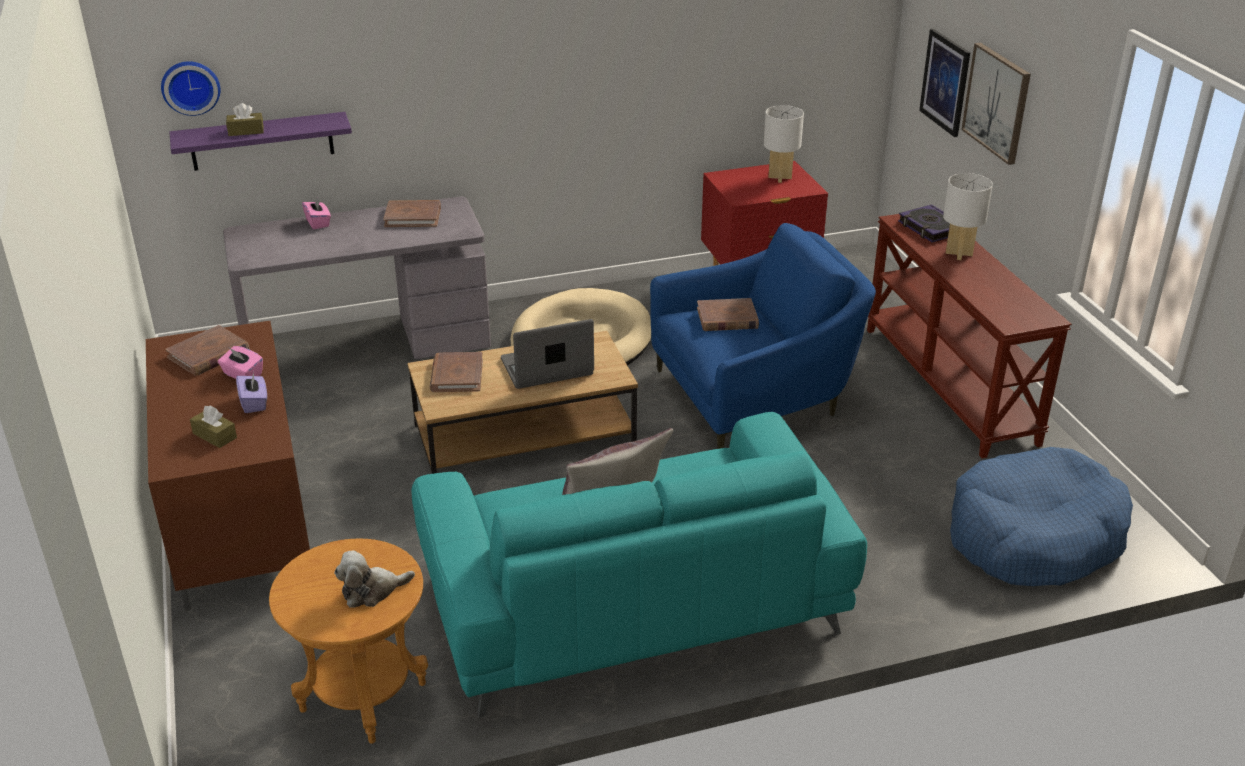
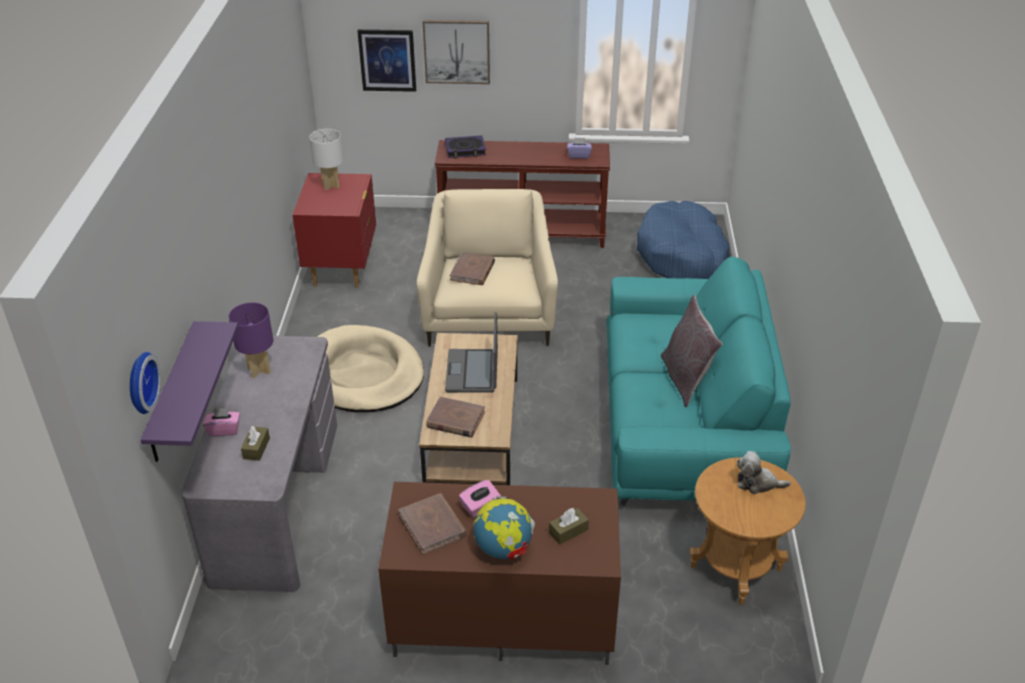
camera: 70 degrees left, 5 degrees up
brown tissue box [226,103,264,136] -> brown tissue box moved to [241,426,270,461]
purple tissue box [236,372,267,413] -> purple tissue box moved to [567,138,592,159]
plush toy [334,551,415,608] -> plush toy turned 105 degrees clockwise [737,451,791,494]
brown book [383,200,441,227] -> purple table lamp [229,302,273,378]
blue armchair [650,223,876,449] -> beige armchair [417,189,558,347]
white table lamp [943,173,993,260] -> none
none -> globe [474,495,535,559]

